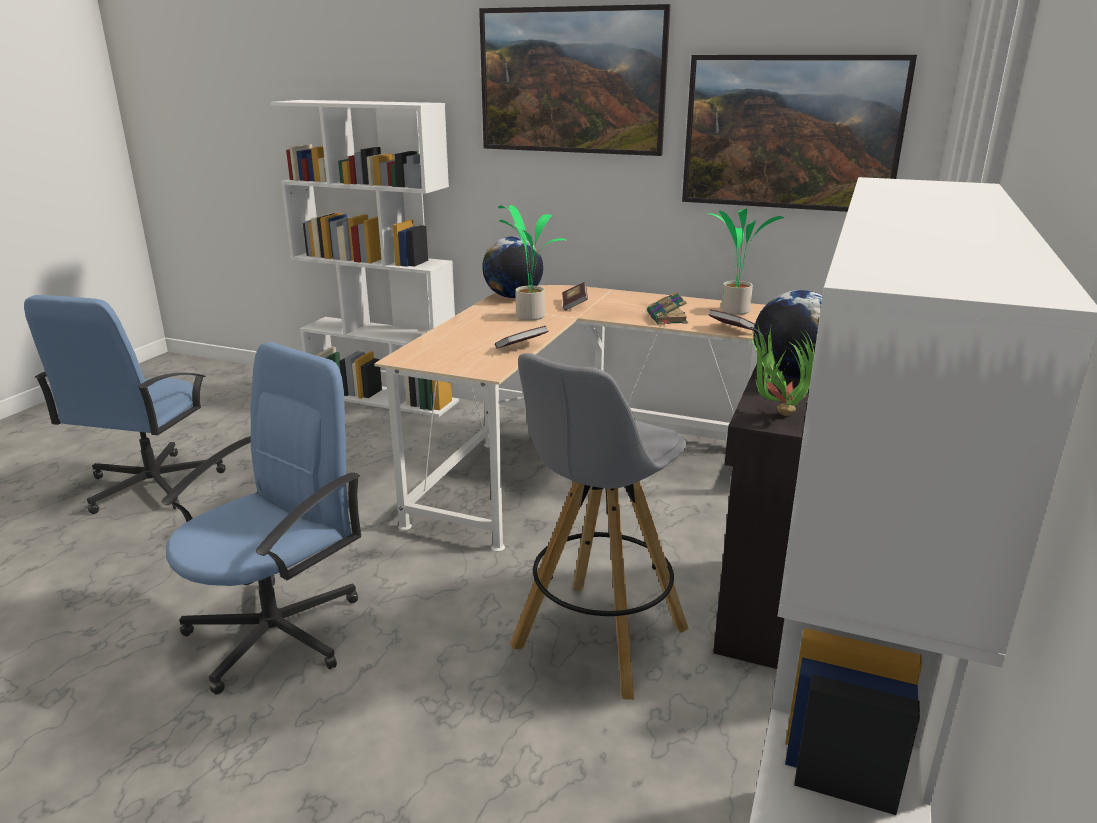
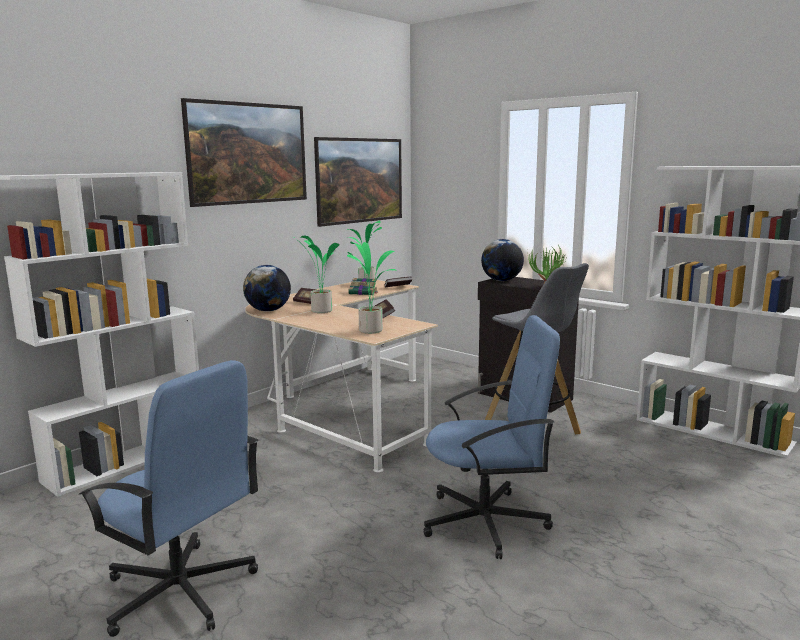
camera: 70 degrees left, 10 degrees down
blue office chair [162,342,361,695] -> blue office chair turned 120 degrees clockwise [423,315,560,559]
none -> potted plant [347,241,397,334]

